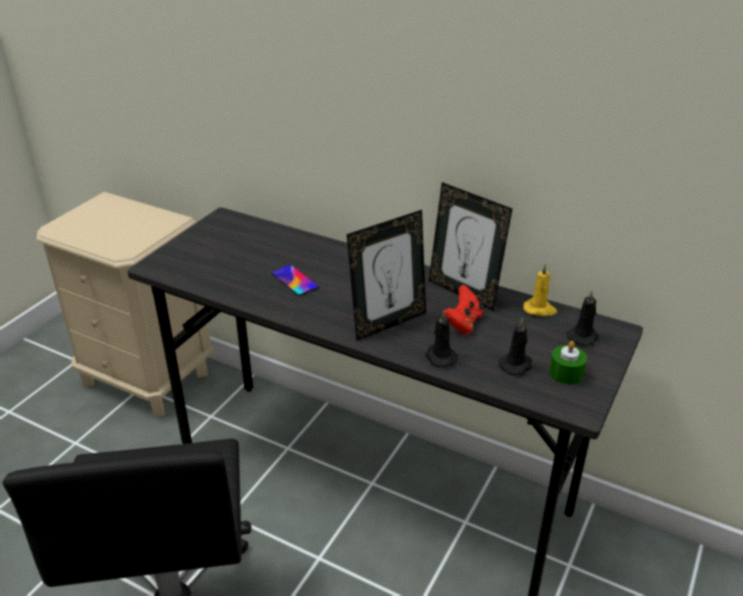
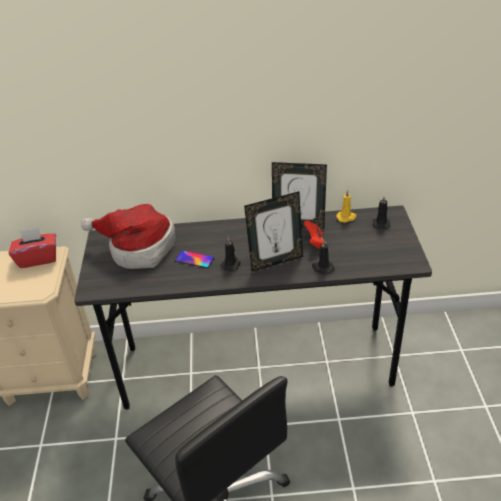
camera: 30 degrees left, 5 degrees up
picture frame [347,210,426,341] -> picture frame turned 45 degrees clockwise [244,191,303,272]
black candle [499,317,532,375] -> black candle moved to [221,237,241,271]
green candle [549,341,587,384] -> none
none -> red tissue box [8,228,56,268]
none -> hat [81,204,176,269]

